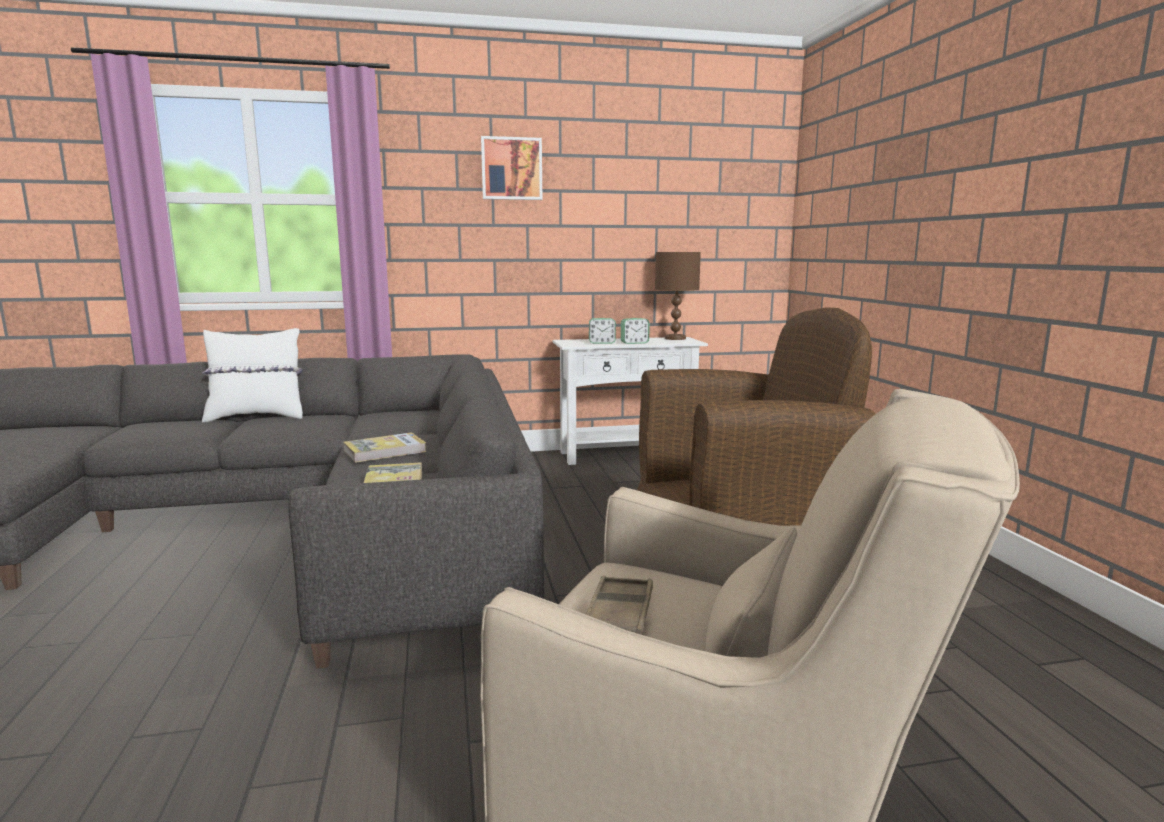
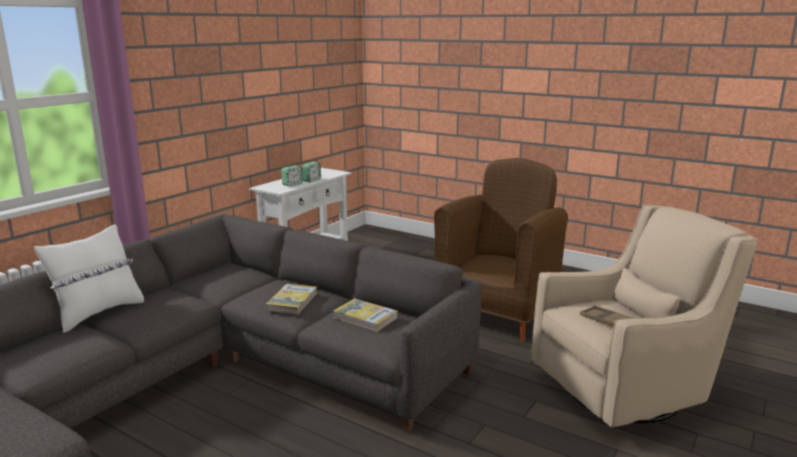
camera: 45 degrees left, 5 degrees up
picture [481,136,542,200] -> none
brown table lamp [655,252,701,340] -> none

